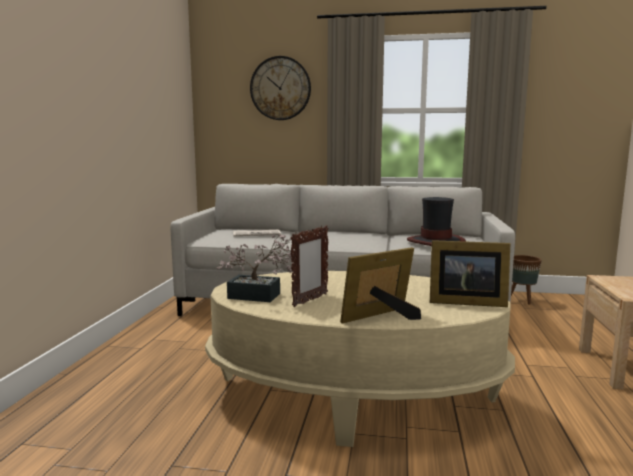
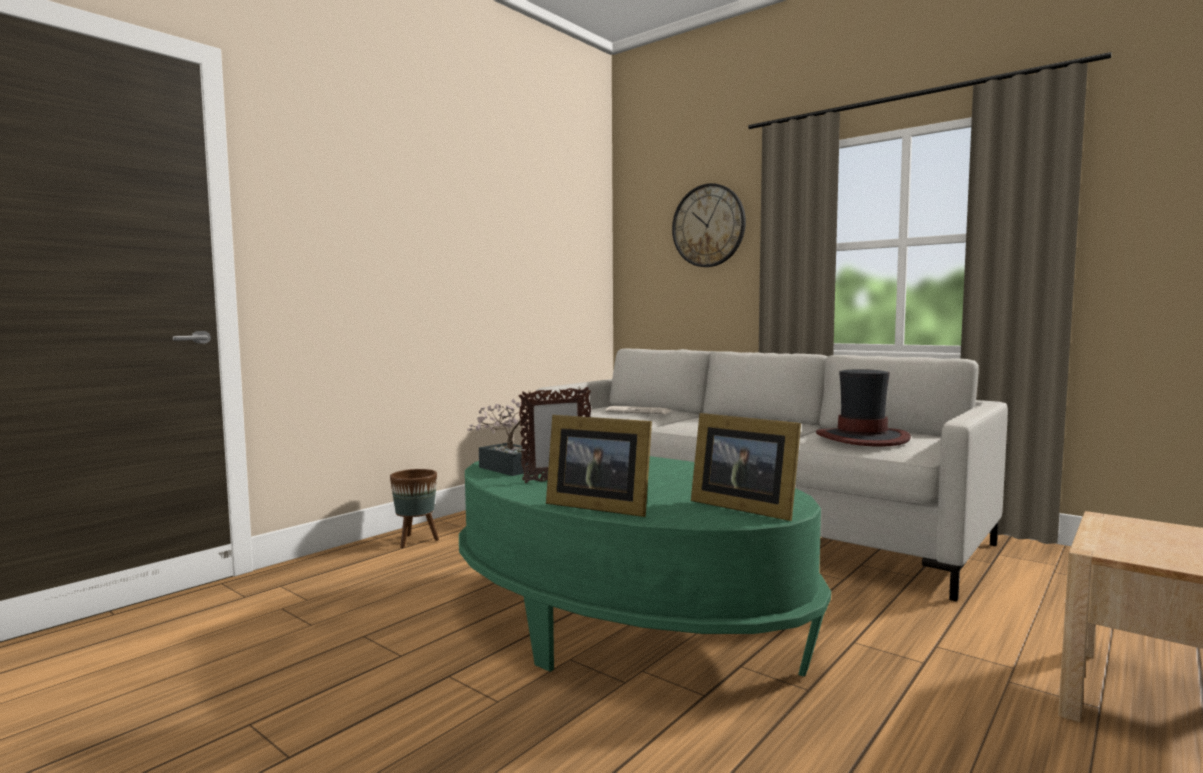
camera: 30 degrees right, 5 degrees down
beige coffee table [205,271,515,447] -> green coffee table [459,456,831,676]
picture frame [340,247,421,324] -> picture frame turned 150 degrees counterclockwise [546,415,652,517]
brown planter [511,255,542,305] -> brown planter moved to [390,469,439,548]

